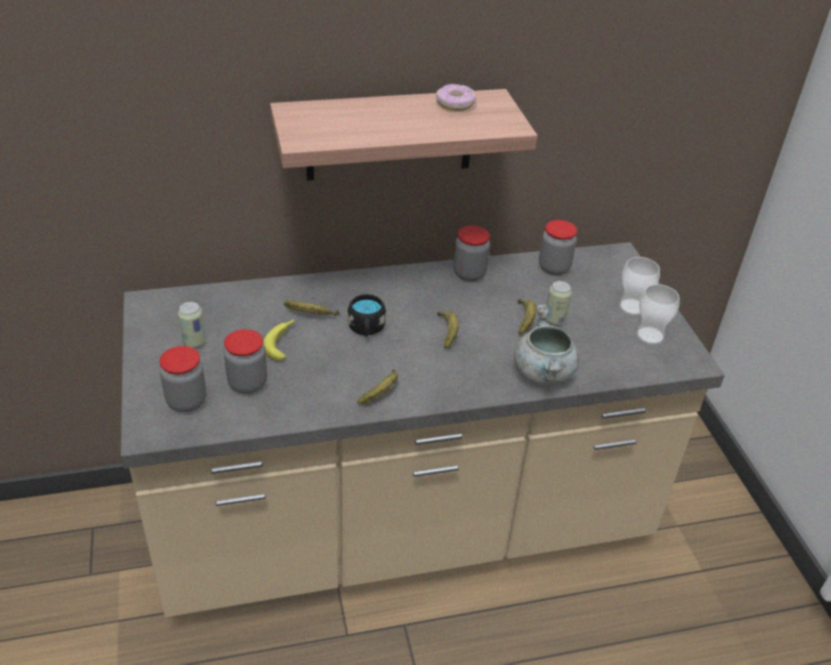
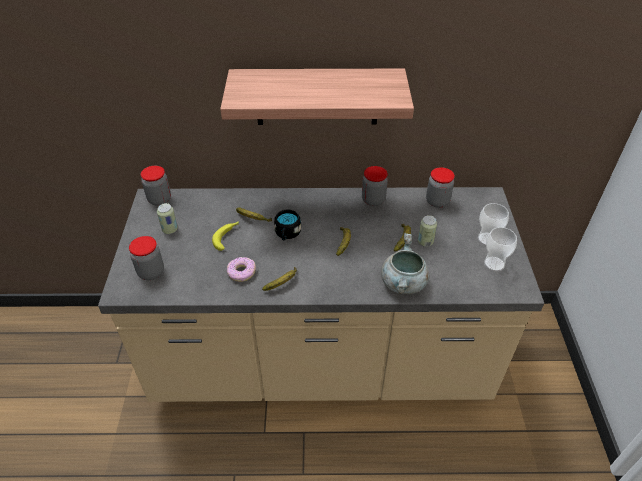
camera: 15 degrees right, 5 degrees up
jar [224,329,267,394] -> jar moved to [141,166,171,206]
donut [436,84,476,111] -> donut moved to [227,257,256,282]

